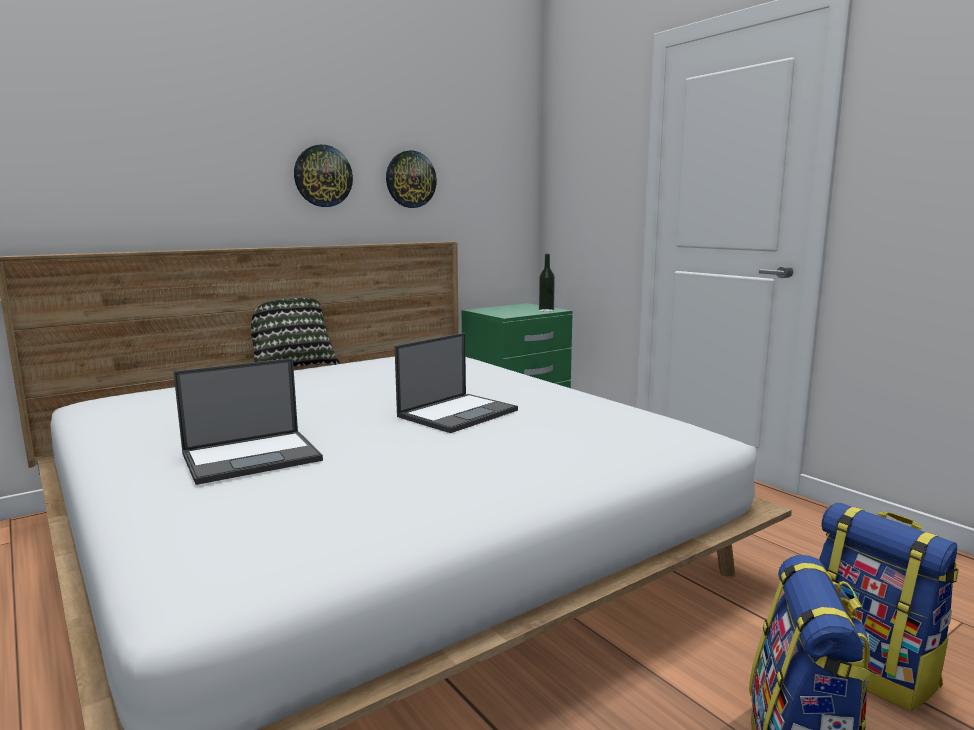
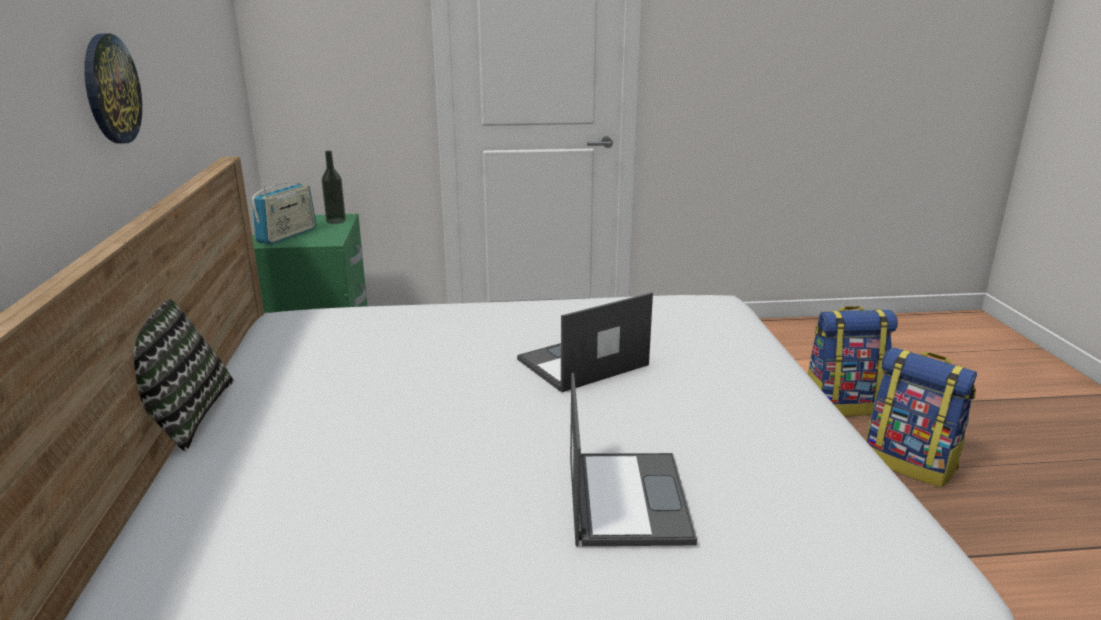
camera: 60 degrees left, 10 degrees up
wall clock [386,150,437,208] -> none
laptop [395,333,518,433] -> laptop turned 105 degrees counterclockwise [517,292,653,393]
none -> radio [252,183,316,245]

